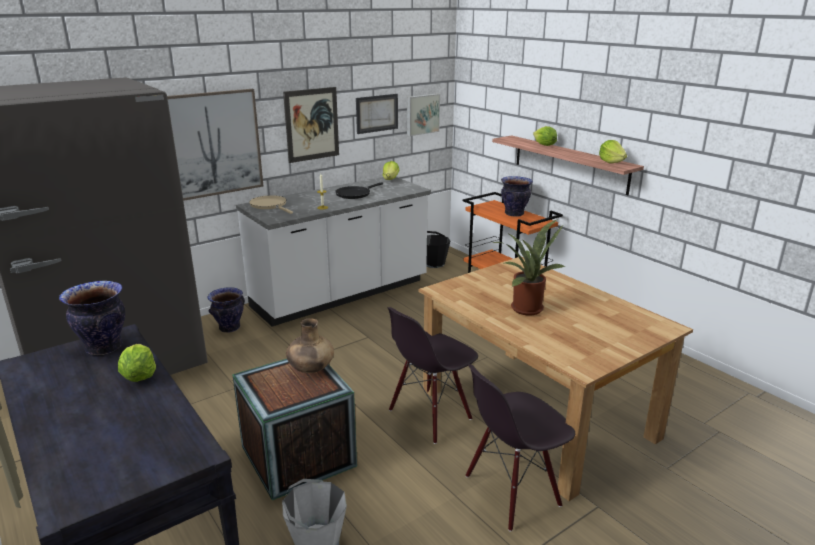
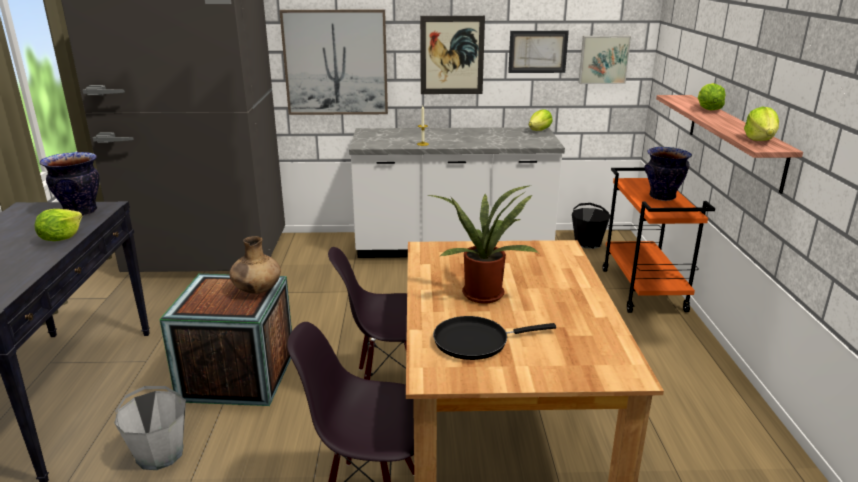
camera: 35 degrees right, 0 degrees up
vase [207,287,245,333] -> none
beige frying pan [249,195,293,214] -> none
black frying pan [335,182,383,199] -> black frying pan moved to [433,316,556,360]

